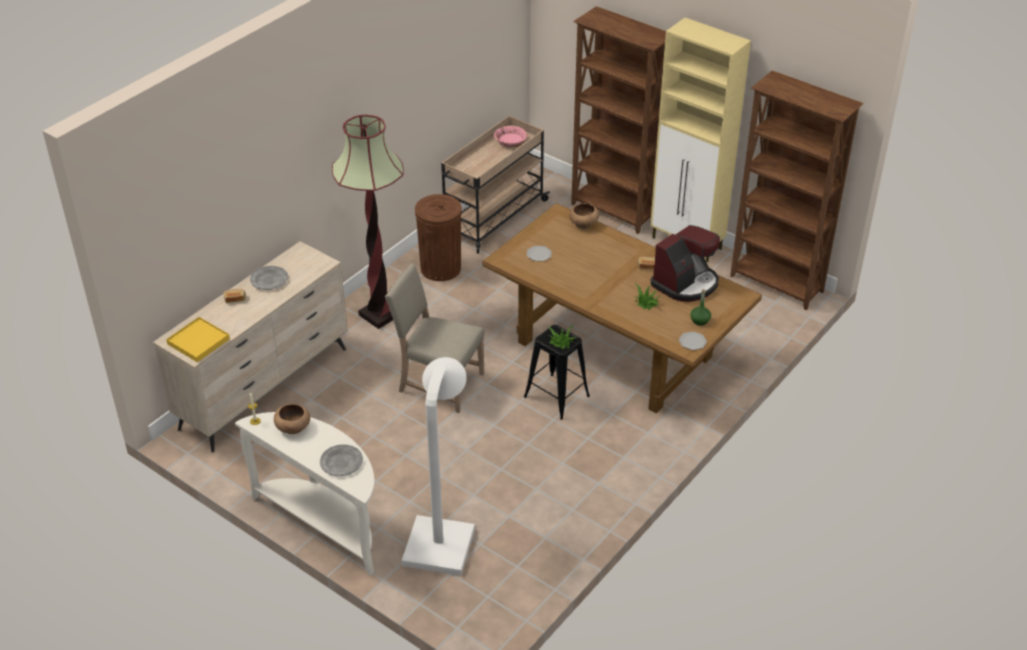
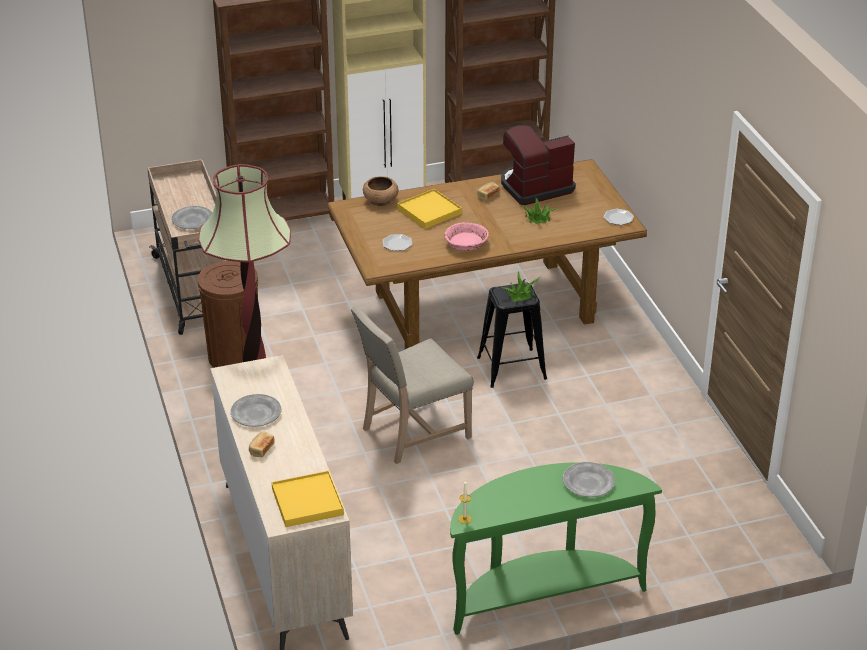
camera: 55 degrees left, 5 degrees down
white console table [235,412,374,575] -> green console table [450,462,662,635]
brown bowl [274,403,310,434] -> none
white floor lamp [402,357,475,576] -> none
pink bowl [494,126,527,147] -> pink bowl moved to [444,222,489,251]
coffee machine [651,225,720,302] -> coffee machine turned 105 degrees counterclockwise [501,125,576,205]
green bottle [690,289,711,326] -> none
none -> grey plate [171,206,212,229]
none -> yellow tray [397,189,462,229]

